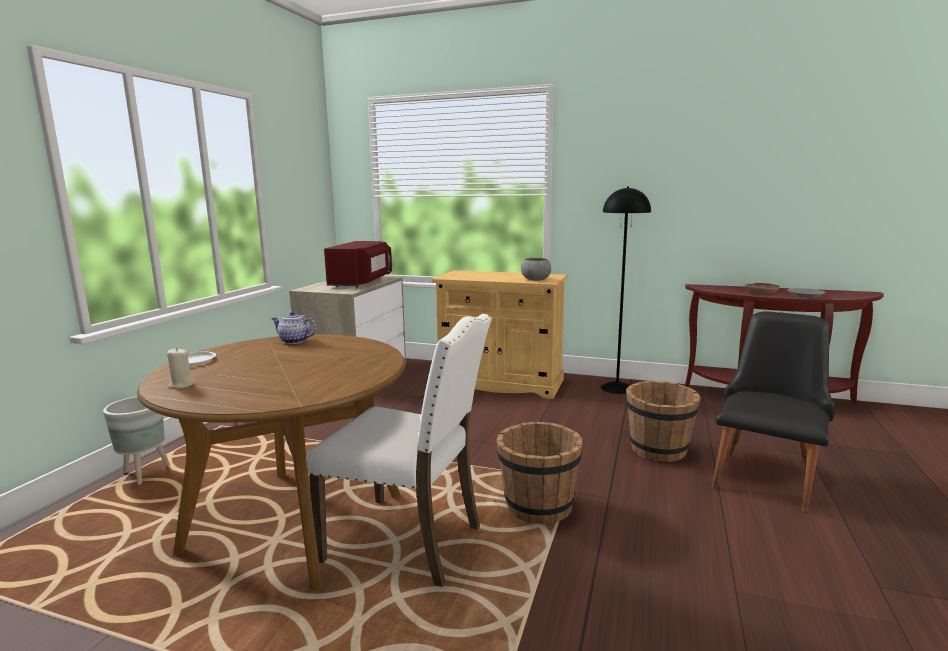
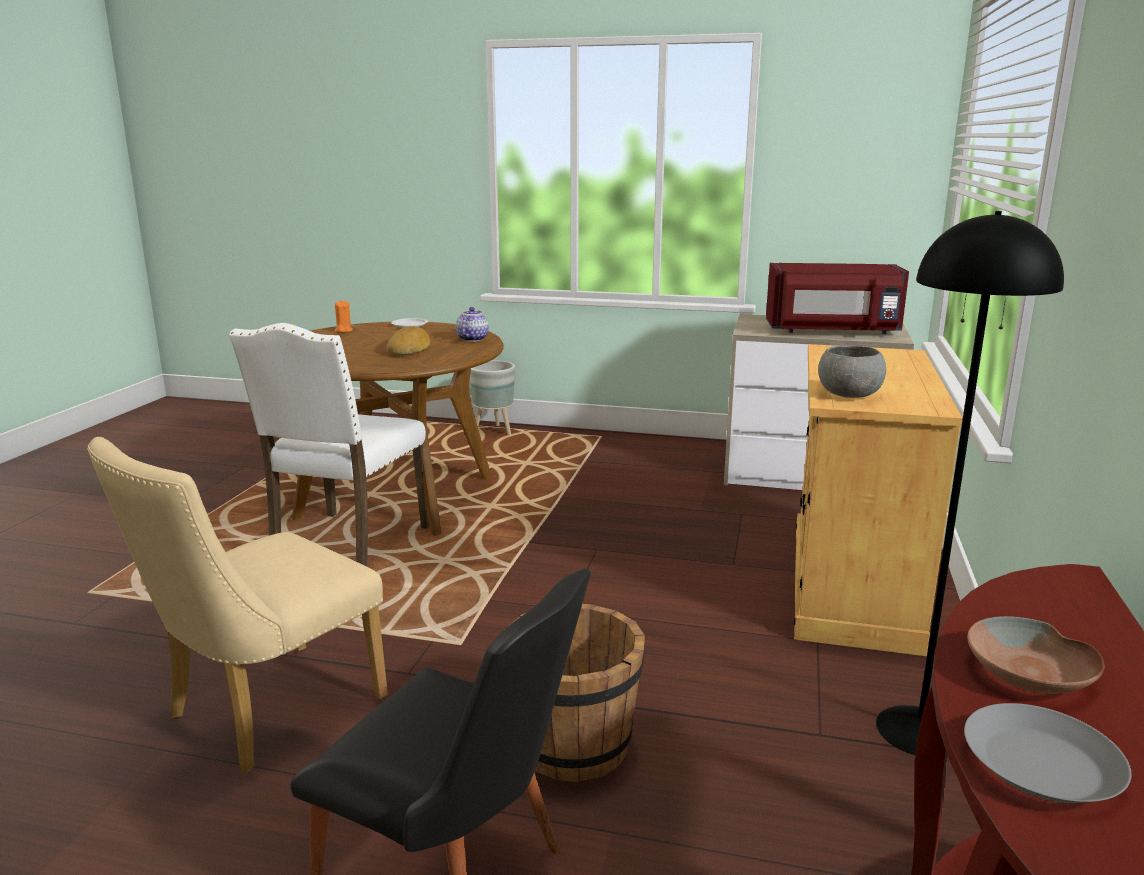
camera: 85 degrees right, 5 degrees up
beige candle [167,348,195,389] -> orange candle [335,300,353,333]
brown bucket [496,422,583,525] -> none
none -> beige chair [87,437,388,773]
none -> bread [386,326,430,354]

